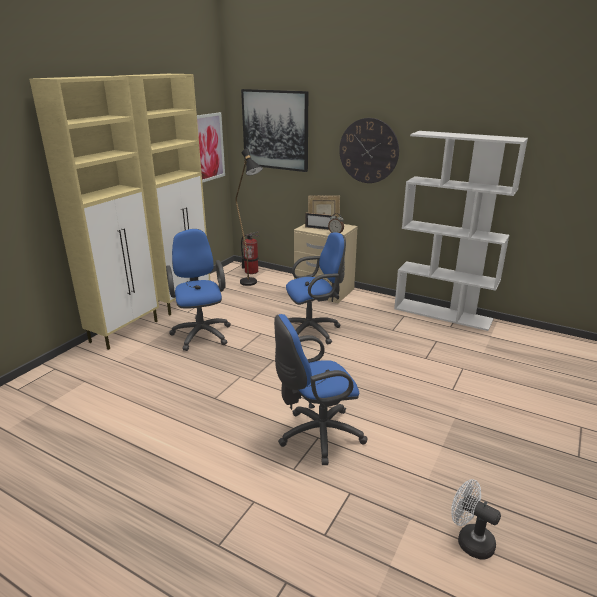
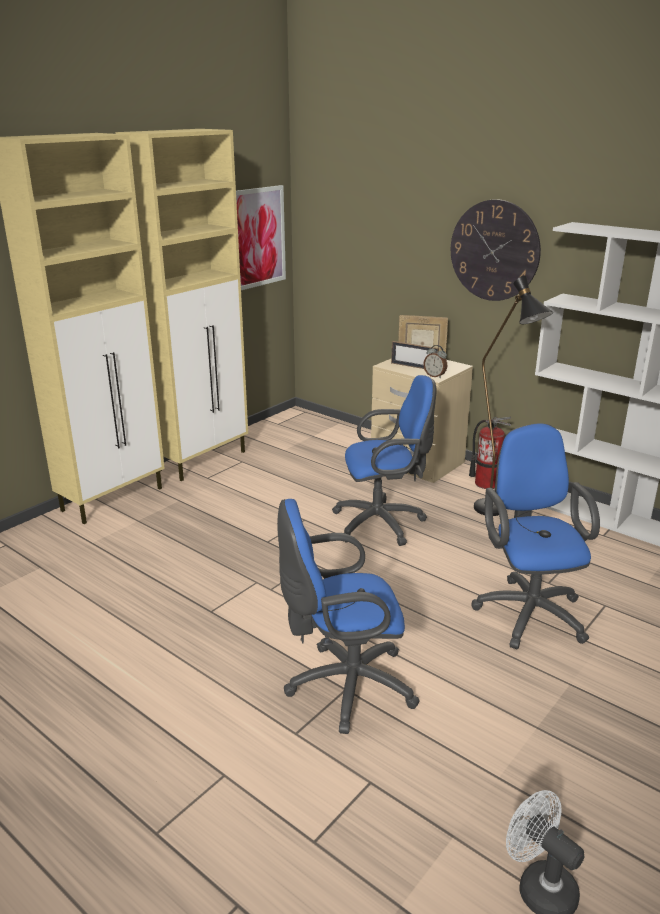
camera: 10 degrees right, 0 degrees up
blue office chair [166,229,231,351] -> blue office chair moved to [472,423,600,649]
black floor lamp [236,149,263,286] -> black floor lamp moved to [474,275,553,516]
picture [241,89,308,172] -> none
fire extinguisher [241,231,259,274] -> fire extinguisher moved to [469,417,511,489]

